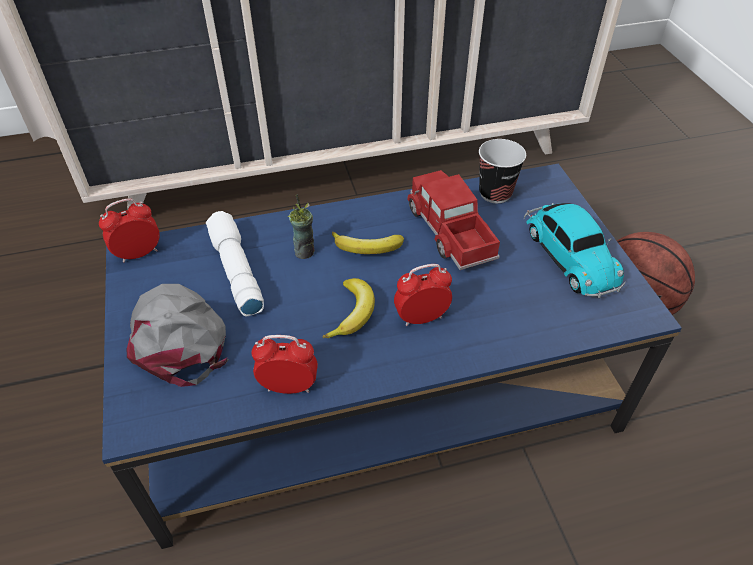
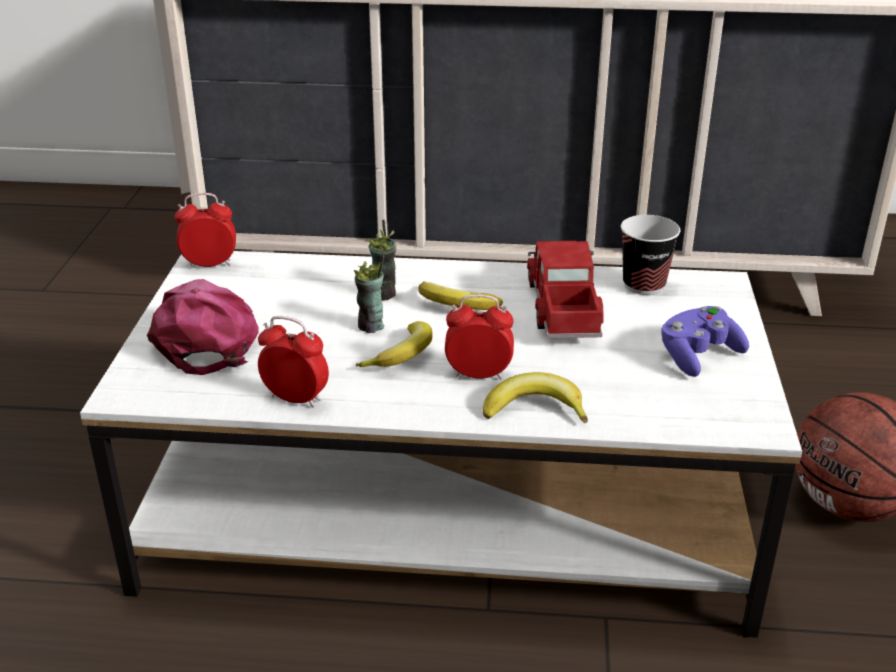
camera: 20 degrees right, 15 degrees down
blue coffee table [102,164,682,549] -> white coffee table [80,251,802,638]
grey cap [127,284,230,387] -> pink cap [147,279,259,375]
white flashlight [206,211,264,316] -> none
toy car [524,203,625,298] -> purple game controller [661,306,749,377]
none -> cup [354,255,384,333]
none -> banana [483,372,588,423]

